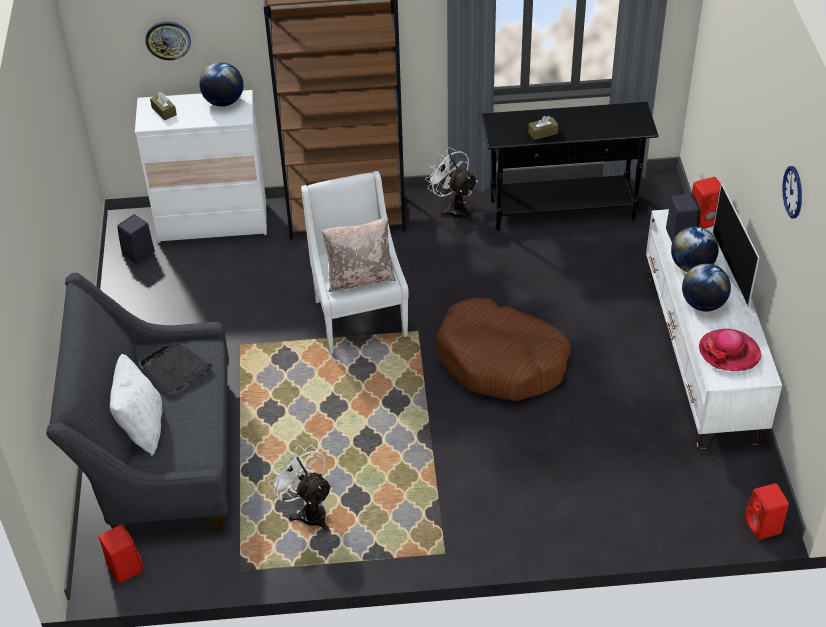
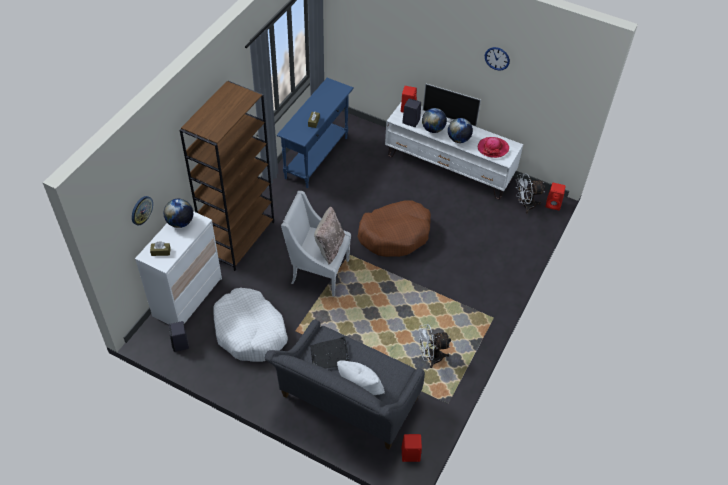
camera: 60 degrees left, 5 degrees up
white fan [425,147,478,222] -> white fan moved to [515,173,545,214]
black console table [481,102,659,230] -> blue console table [277,78,354,188]
none -> white dog bed [213,288,288,362]

